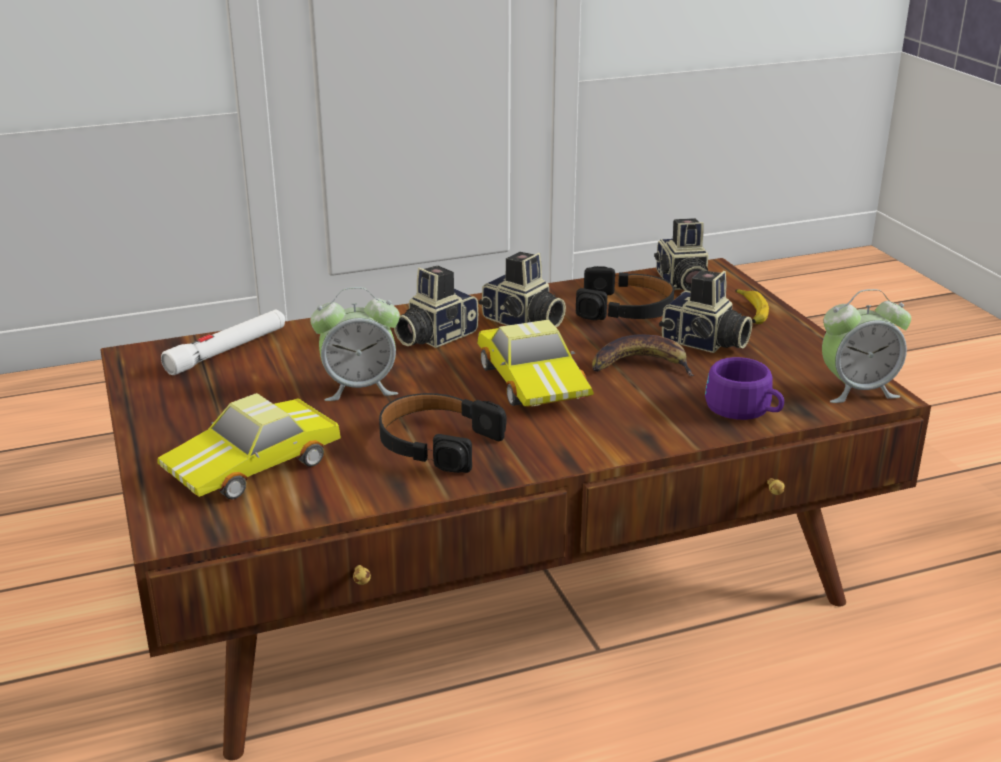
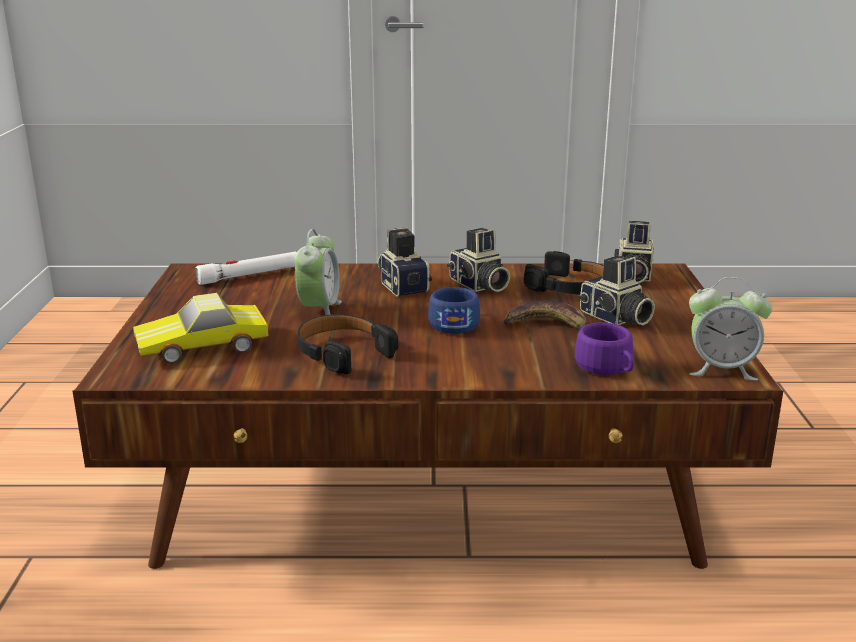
camera: 20 degrees right, 5 degrees down
alarm clock [311,287,400,401] -> alarm clock turned 90 degrees counterclockwise [295,229,342,315]
camera [394,266,478,348] -> camera turned 90 degrees clockwise [378,227,432,297]
toy car [477,319,594,407] -> blue cup [428,287,480,334]
banana [735,289,769,324] -> none

